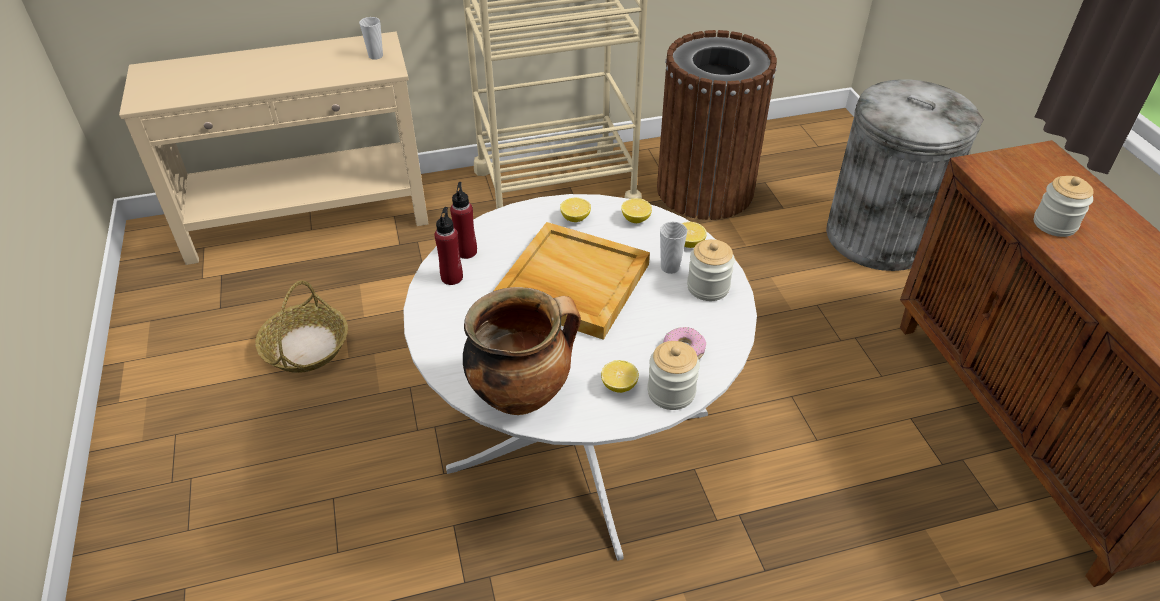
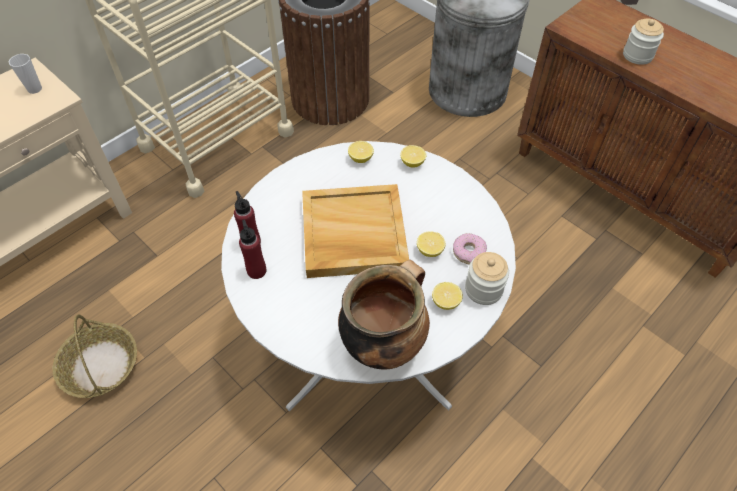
camera: 30 degrees left, 10 degrees up
lemon [560,198,591,222] -> lemon moved to [417,231,445,257]
cup [660,222,688,274] -> none
jar [687,239,735,301] -> none

